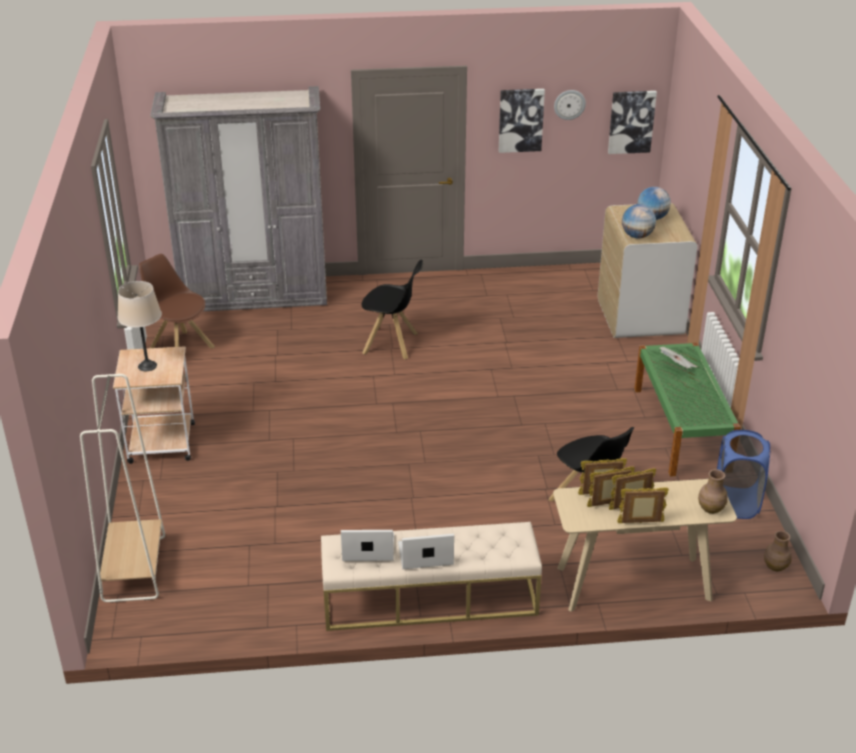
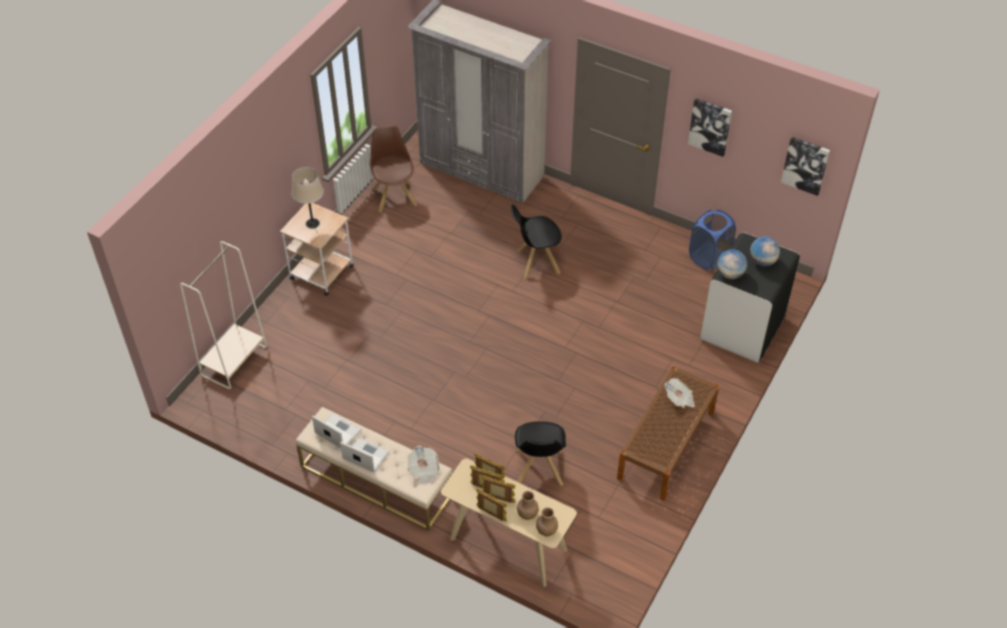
camera: 35 degrees right, 15 degrees up
black chair [362,260,423,359] -> black chair turned 120 degrees clockwise [511,204,562,280]
wall clock [554,90,586,120] -> none
beige dresser [598,203,697,338] -> black dresser [700,232,800,363]
green bench [634,343,741,477] -> brown bench [617,366,719,501]
blue laundry basket [717,430,770,519] -> blue laundry basket moved to [689,210,736,270]
brown vase [764,531,792,571] -> brown vase moved to [517,491,539,520]
none -> newspaper [407,446,440,486]

